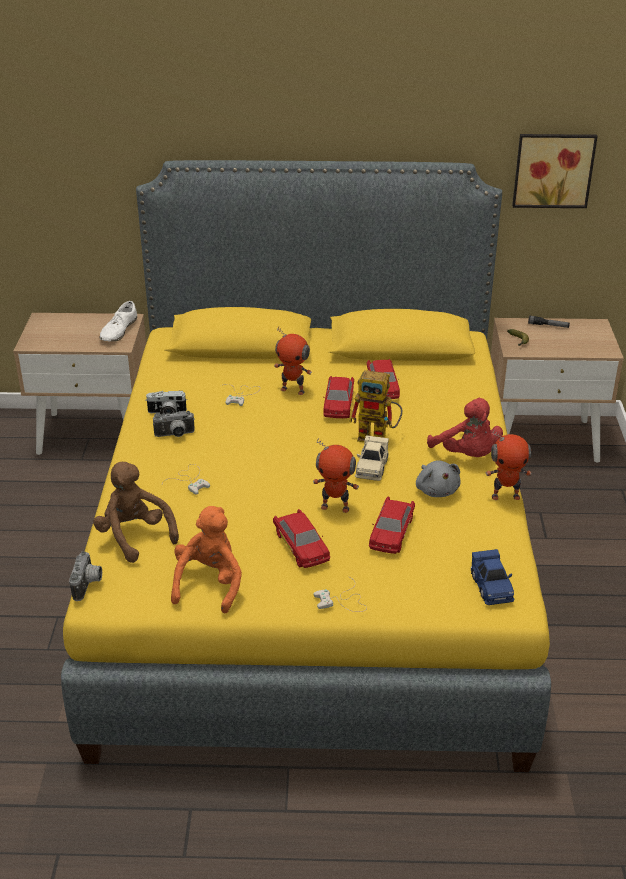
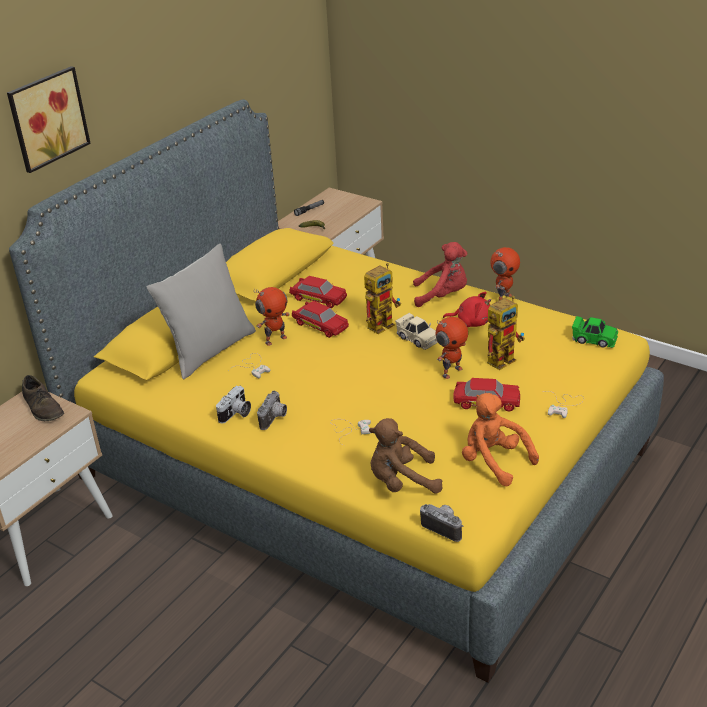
camera: 55 degrees left, 0 degrees up
white shoe [99,301,137,342] -> brown shoe [22,375,64,421]
red toy car [369,496,415,554] -> toy robot [487,295,525,370]
grey plush toy [416,460,461,497] -> red plush toy [443,292,491,327]
blue toy car [471,549,514,605] -> green toy car [572,316,618,348]
picture [512,134,598,208] -> picture moved to [7,66,91,173]
none -> grey pillow [147,244,256,379]

